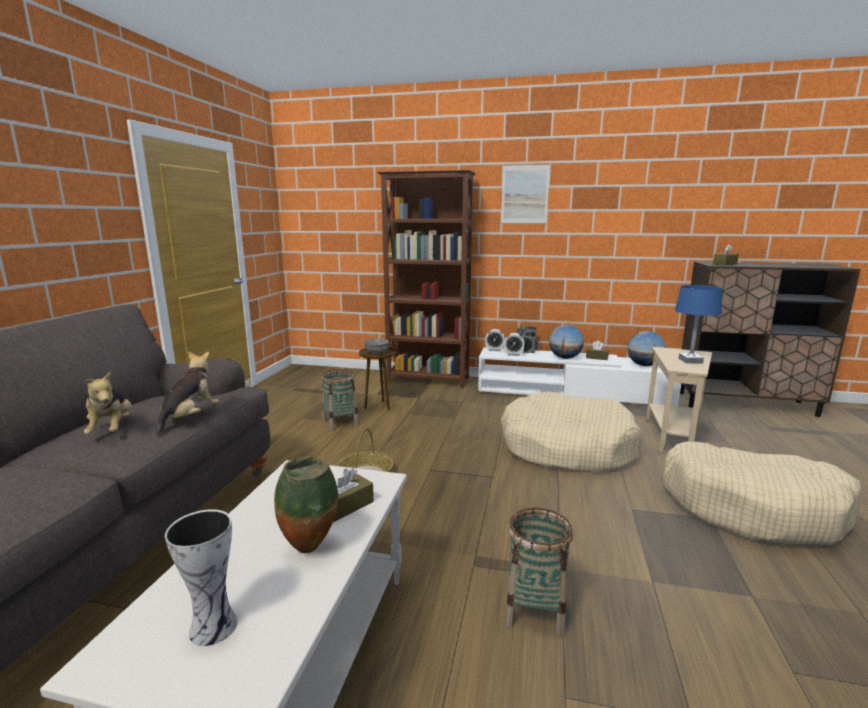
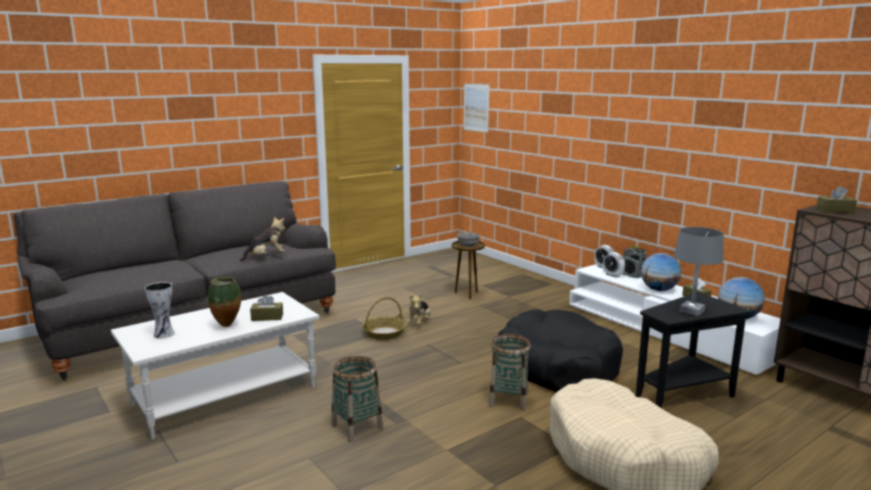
camera: 40 degrees right, 0 degrees up
plush toy [84,372,132,434] -> plush toy moved to [406,294,431,325]
basket [321,369,359,431] -> basket moved to [489,334,531,410]
brown bookcase [377,170,476,388] -> none
picture [501,163,550,224] -> picture moved to [463,83,490,133]
beige dog bed [501,392,642,472] -> black dog bed [498,309,623,392]
beige side table [646,347,712,453] -> black side table [636,292,751,408]
blue table lamp [675,285,722,363] -> grey table lamp [674,227,724,316]

